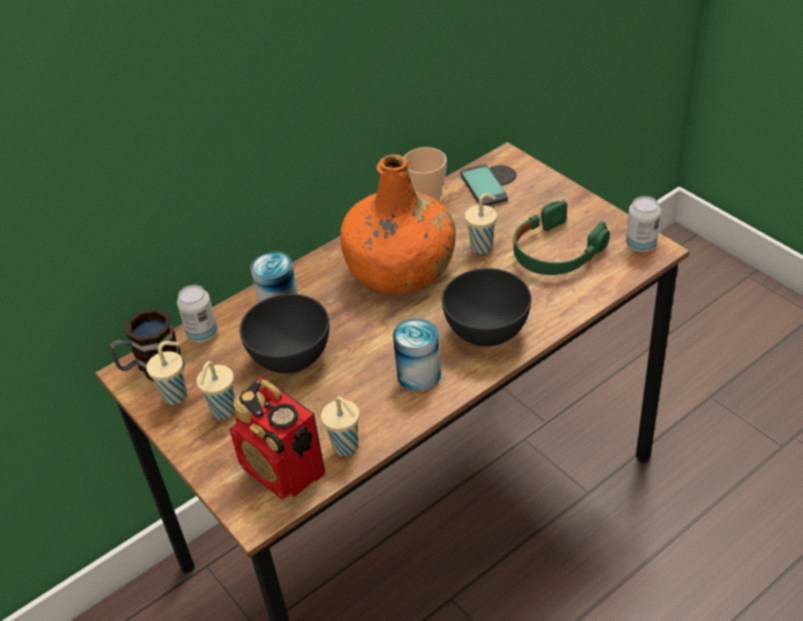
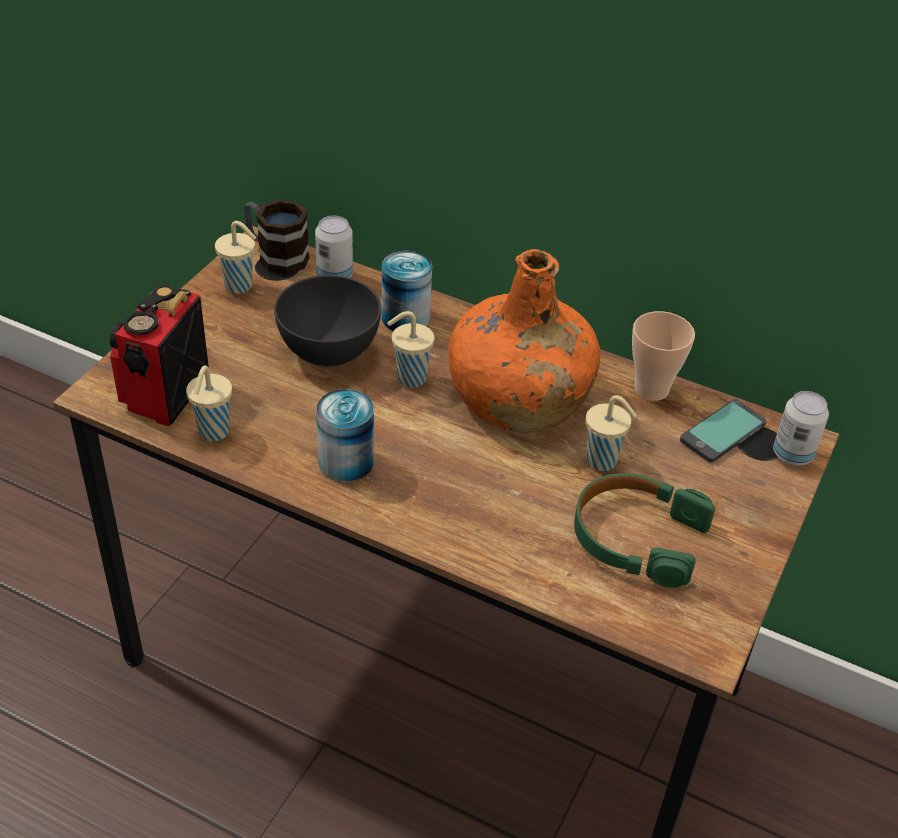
camera: 60 degrees right, 0 degrees up
beige cup [197,361,235,419] -> beige cup moved to [387,311,434,388]
grey bowl [442,268,531,346] -> none
can [626,196,661,252] -> can moved to [773,391,829,466]

